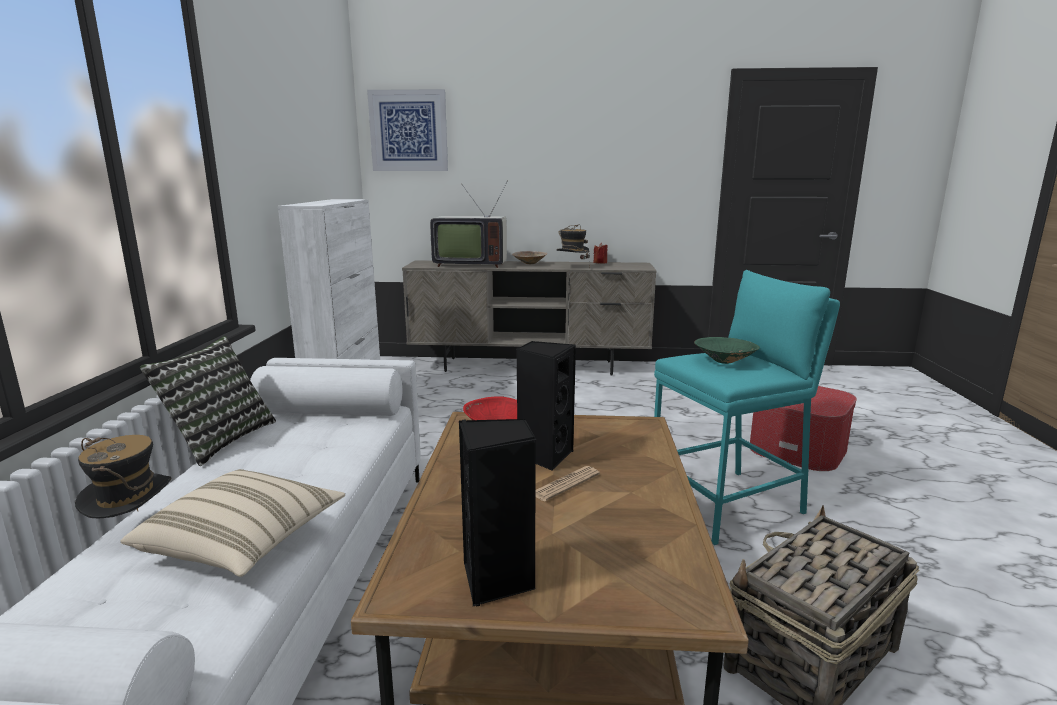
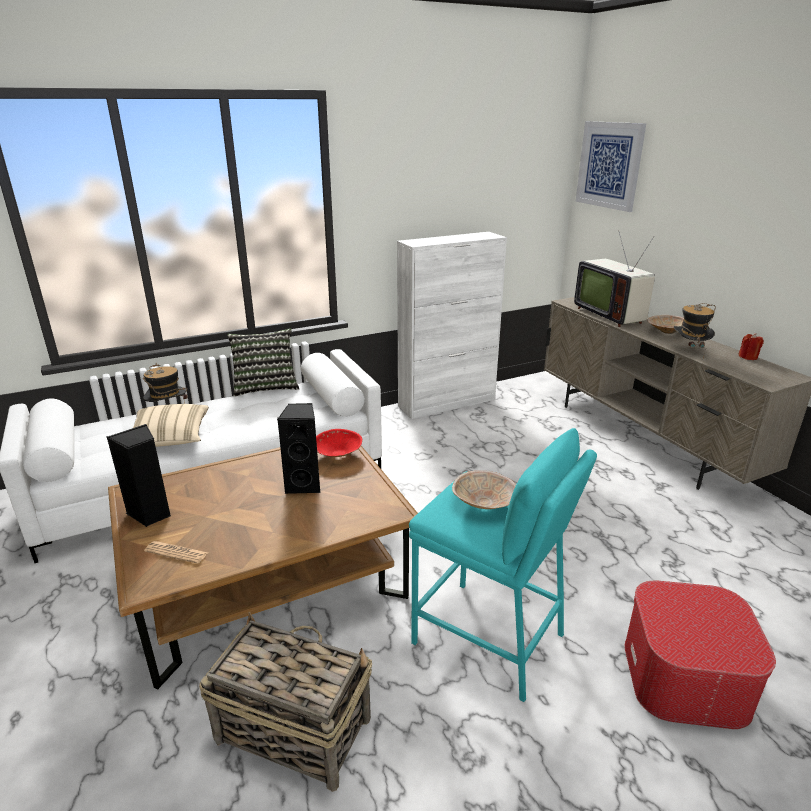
camera: 60 degrees right, 10 degrees up
newspaper [535,466,600,501] -> newspaper moved to [144,541,208,564]
green bowl [694,337,760,364] -> beige bowl [452,471,516,509]

